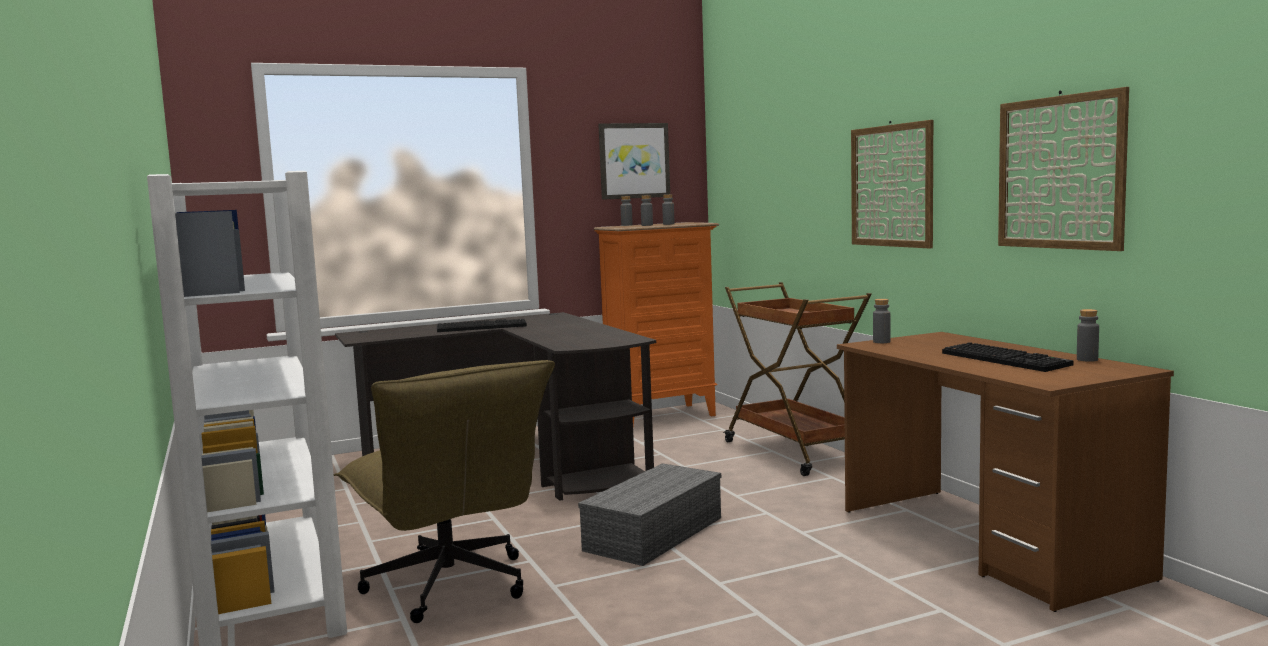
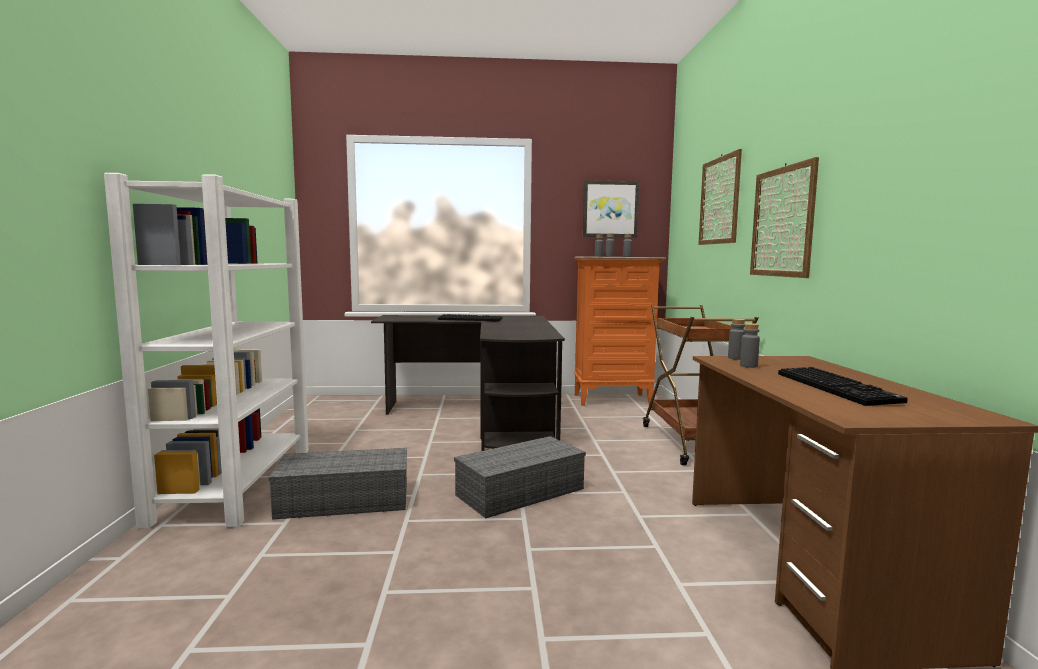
camera: 20 degrees right, 0 degrees up
beige office chair [334,360,555,623] -> grey storage box [268,448,407,520]
picture [998,87,1129,251] -> picture moved to [698,149,742,245]
grey bottle [1077,309,1099,362] -> grey bottle moved to [740,323,760,368]

